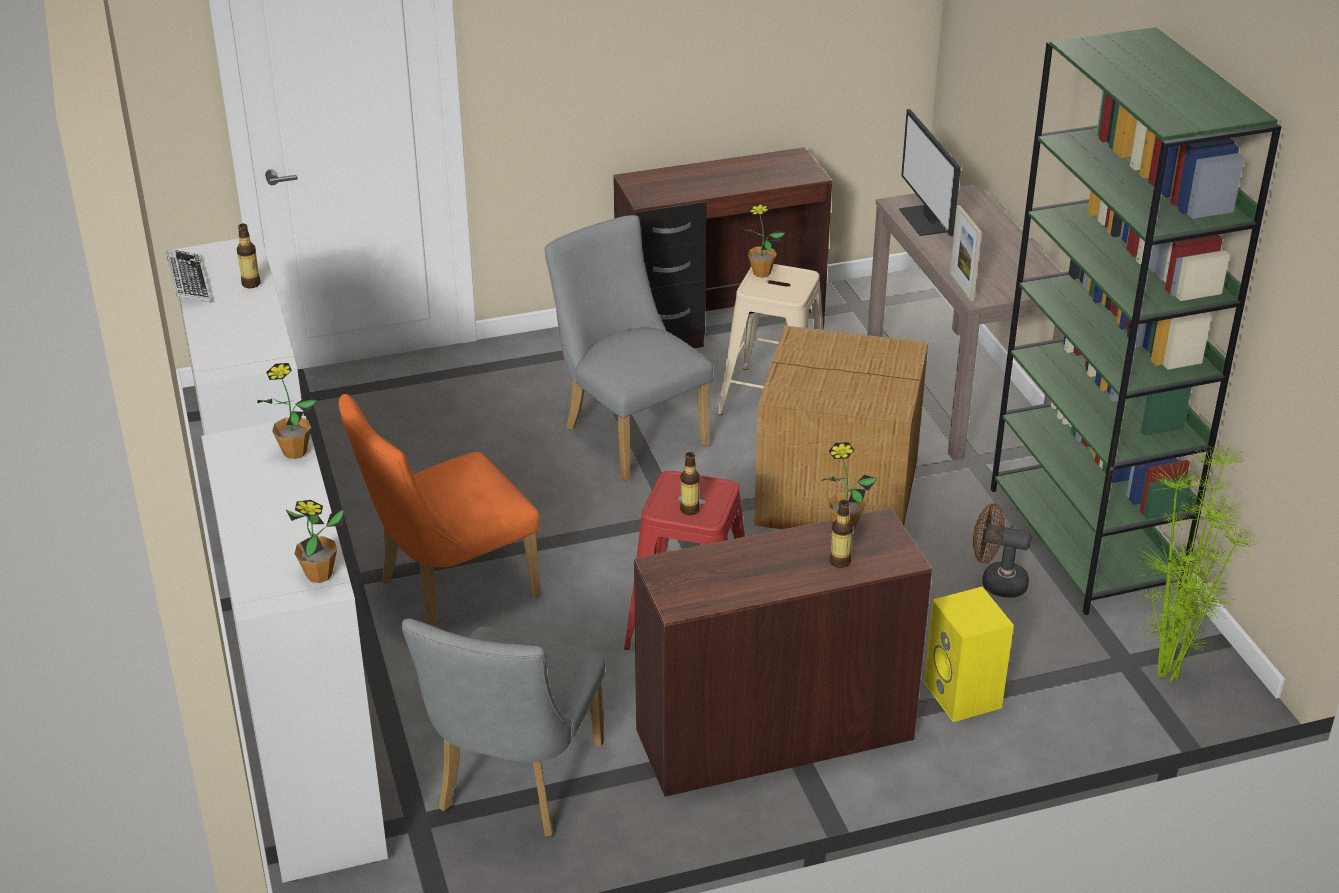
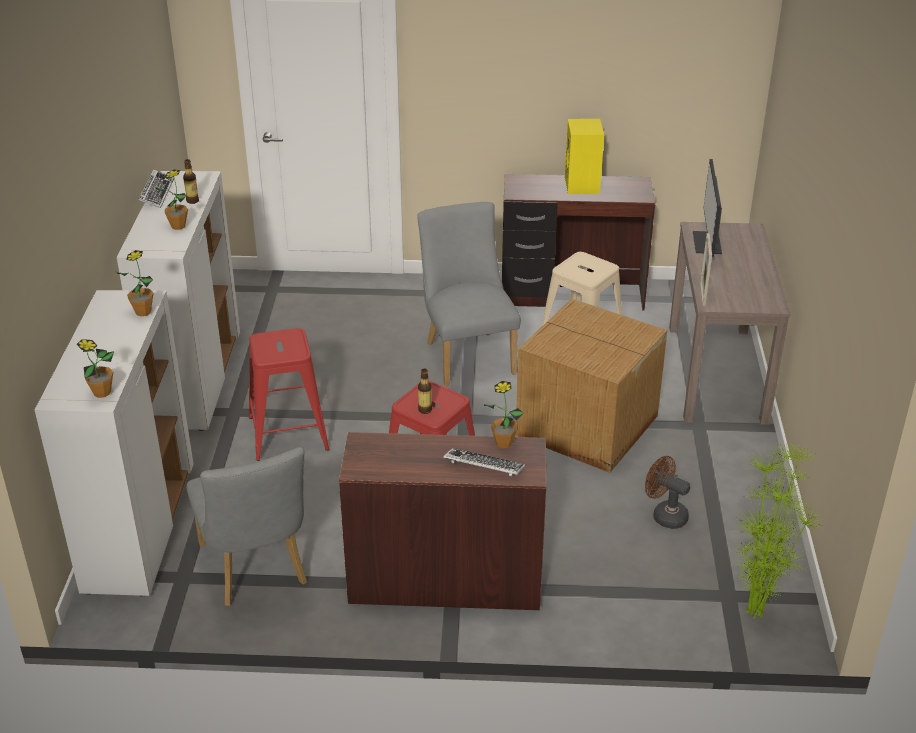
camera: 20 degrees right, 0 degrees up
orange chair [339,394,541,627] -> red stool [249,328,329,461]
grey chair [402,618,606,836] -> grey chair turned 60 degrees counterclockwise [187,447,307,606]
potted plant [741,204,785,278] -> potted plant moved to [155,169,188,230]
bottle [830,500,853,568] -> keyboard [444,448,525,476]
yellow speaker [924,587,1014,722] -> yellow speaker moved to [564,119,604,194]
green bookcase [991,27,1281,615] -> none

